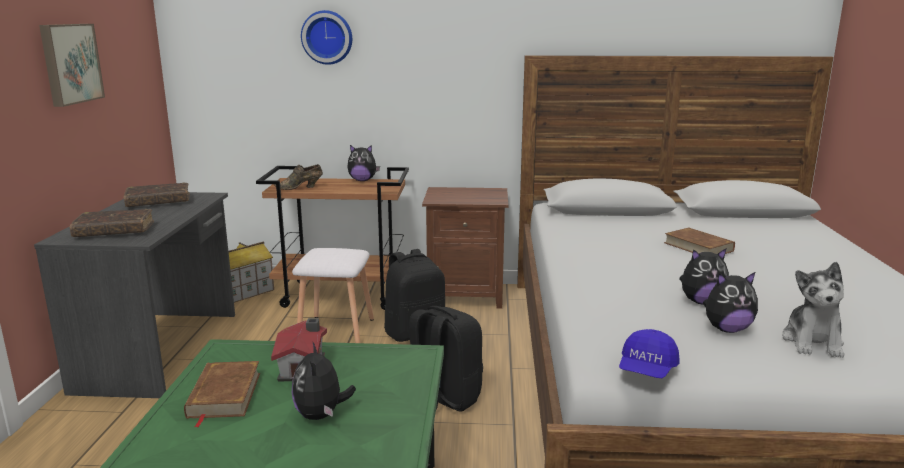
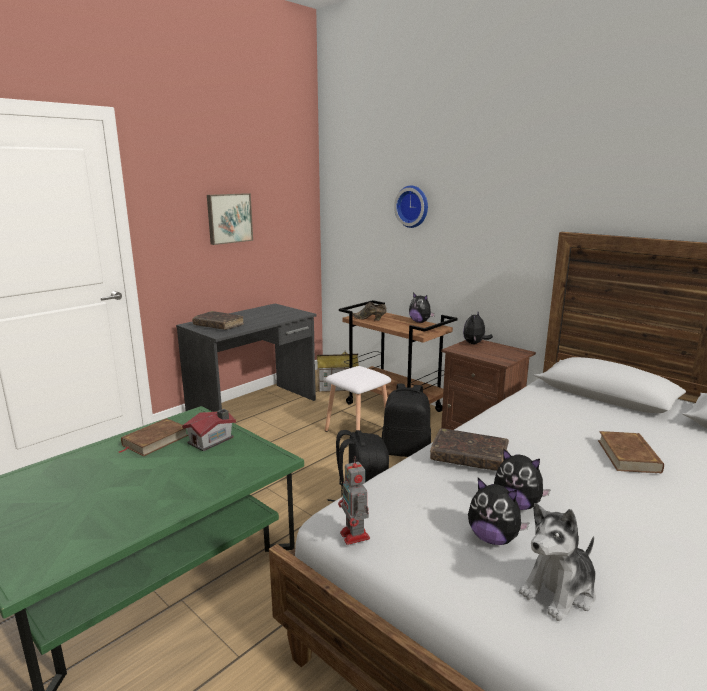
camera: 40 degrees right, 0 degrees up
brown book [124,182,190,207] -> brown book moved to [430,428,509,471]
plush toy [292,341,356,420] -> plush toy moved to [463,312,493,344]
blue cap [619,329,679,378] -> toy robot [338,456,370,545]

